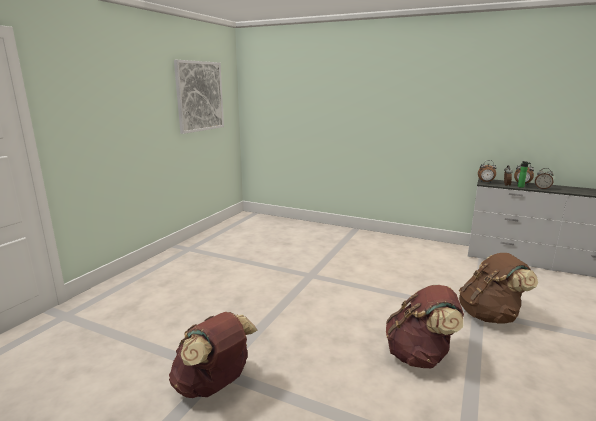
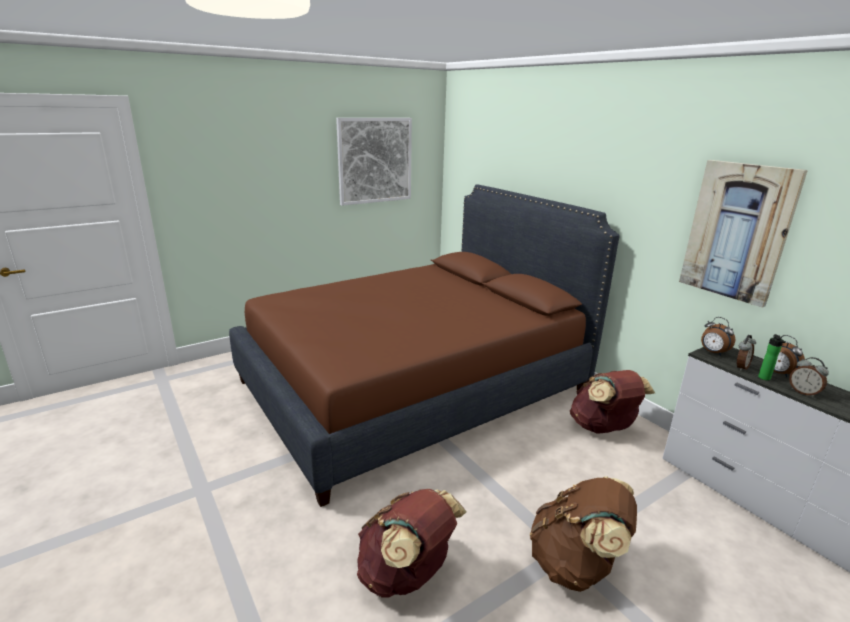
camera: 30 degrees right, 5 degrees up
brown backpack [169,312,257,398] -> brown backpack moved to [570,370,655,434]
none -> brown bed [229,184,620,507]
none -> picture [679,160,808,308]

